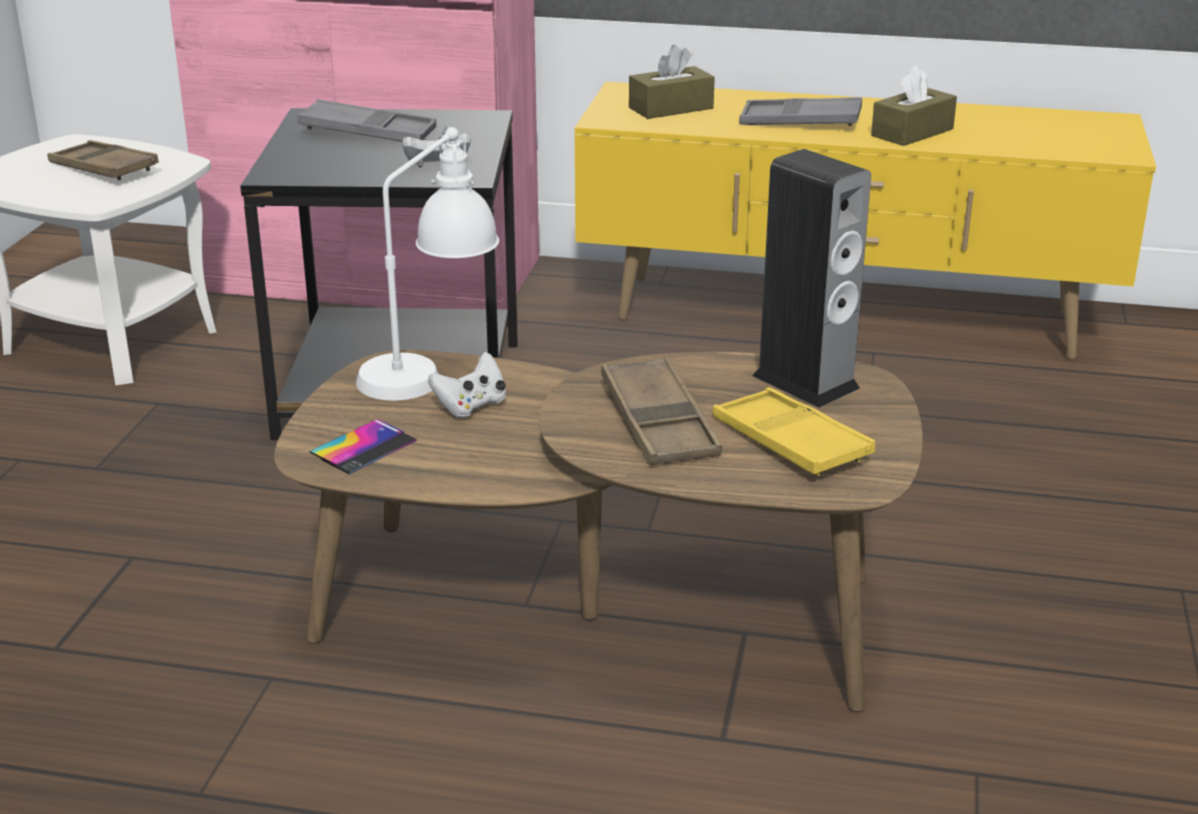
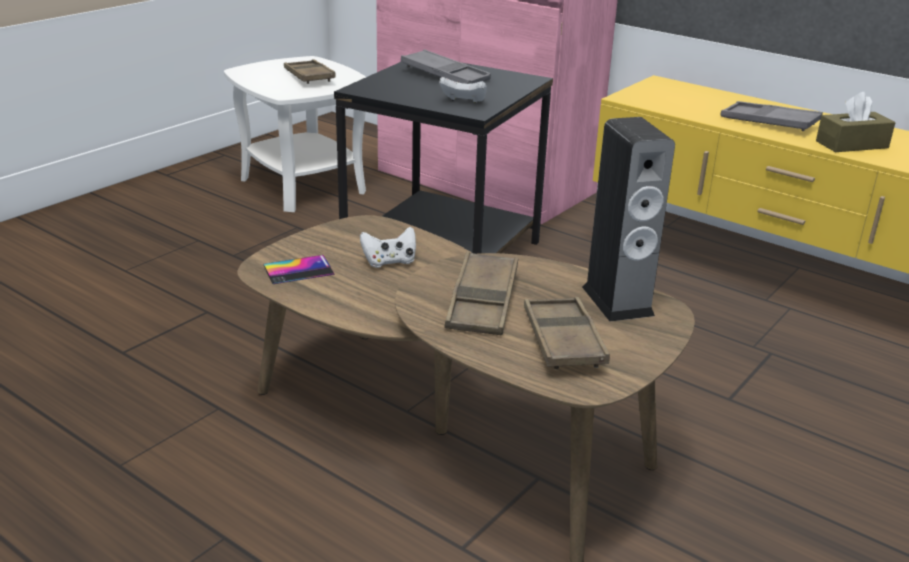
camera: 25 degrees right, 0 degrees up
white table lamp [356,126,499,401] -> none
brown tissue box [629,45,715,119] -> none
yellow tray [712,387,875,476] -> brown tray [524,297,610,369]

